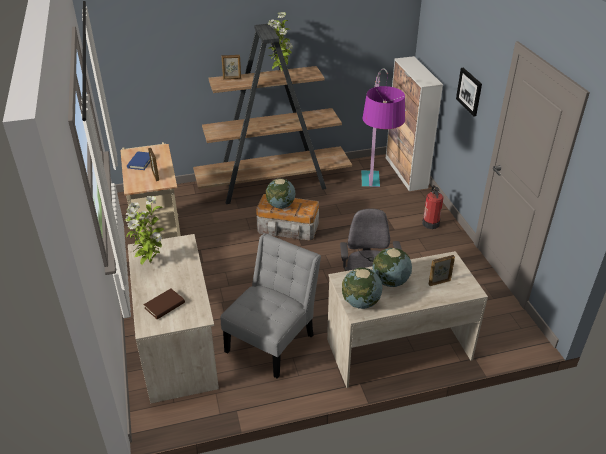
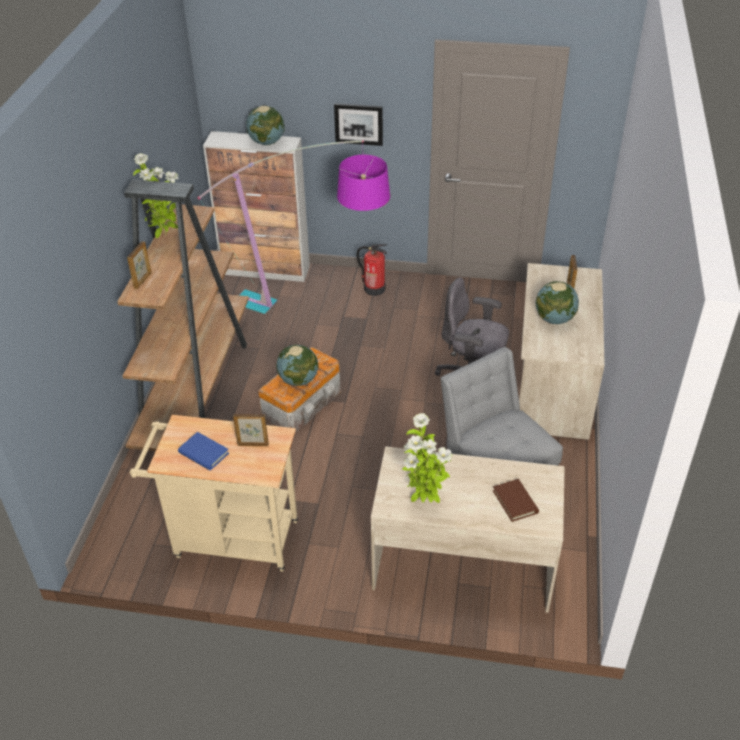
camera: 65 degrees left, 5 degrees up
globe [342,268,382,309] -> globe moved to [246,106,285,145]

